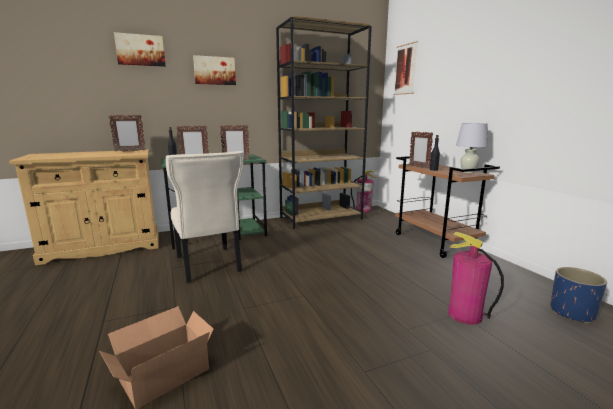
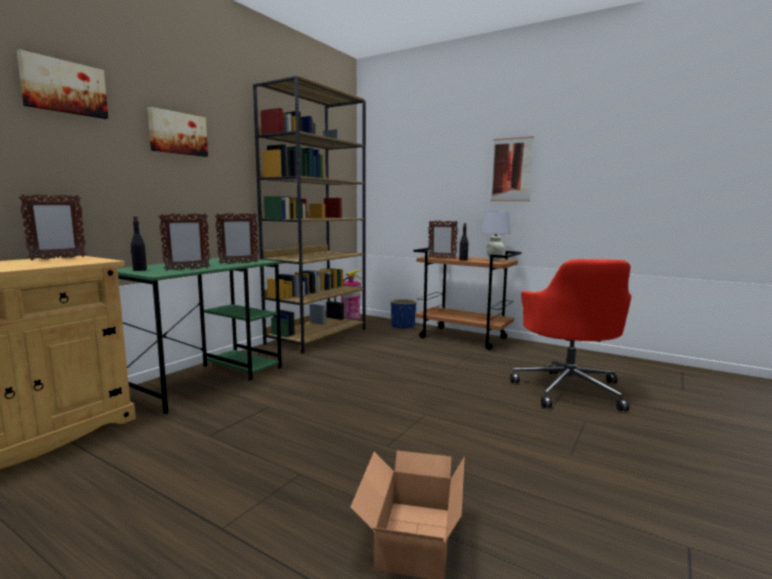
camera: 35 degrees left, 5 degrees down
beige chair [166,151,244,283] -> none
picture [394,41,418,95] -> picture moved to [490,136,534,201]
fire extinguisher [448,232,504,325] -> red office chair [510,259,632,411]
blue planter [550,267,607,324] -> blue planter moved to [391,299,416,330]

